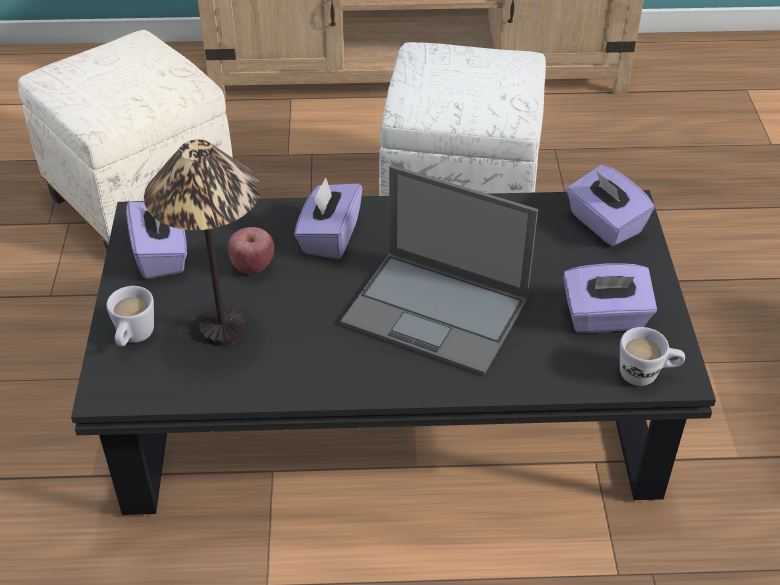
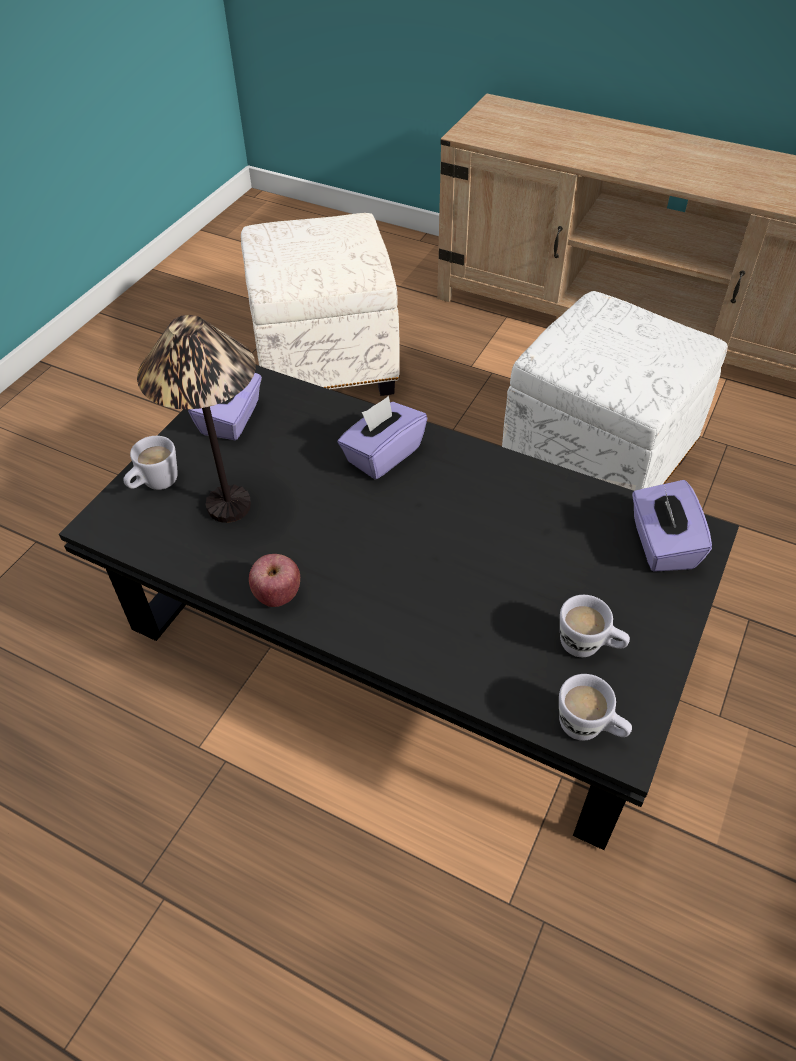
camera: 30 degrees right, 5 degrees up
apple [228,227,274,274] -> apple moved to [249,554,300,607]
laptop [340,165,538,376] -> none
purple tissue box [563,263,657,333] -> white mug [560,595,630,657]

